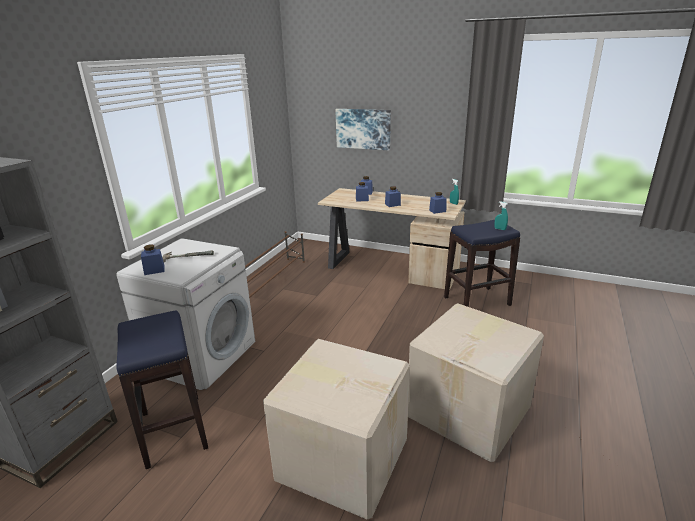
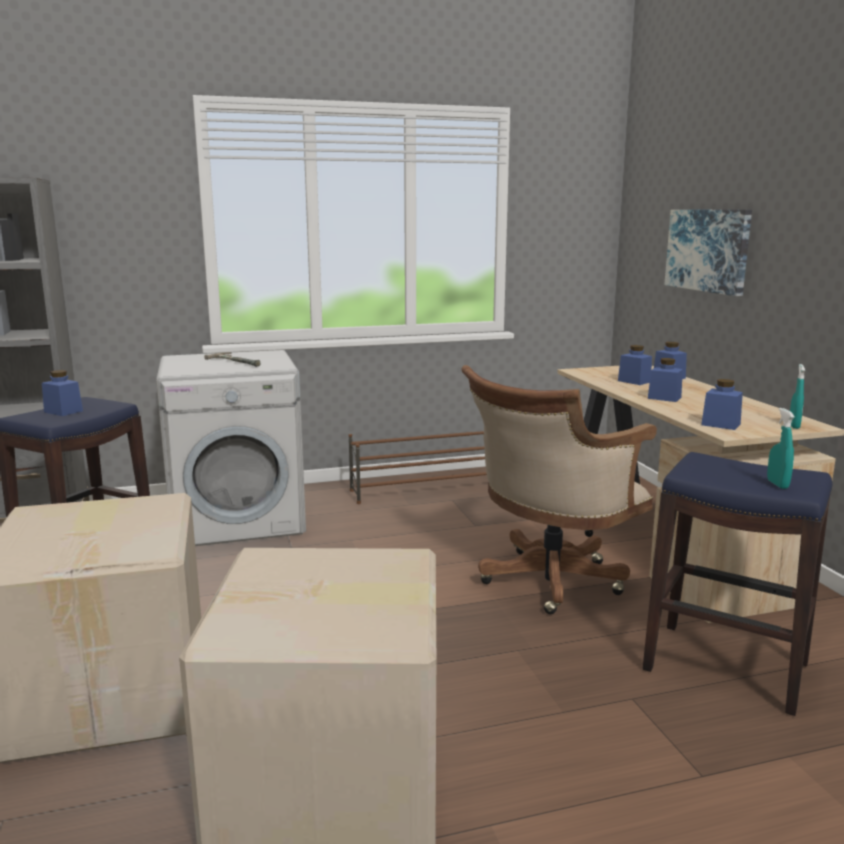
camera: 50 degrees right, 10 degrees down
blue jar [141,245,165,275] -> blue jar moved to [42,370,83,416]
none -> office chair [461,365,657,614]

